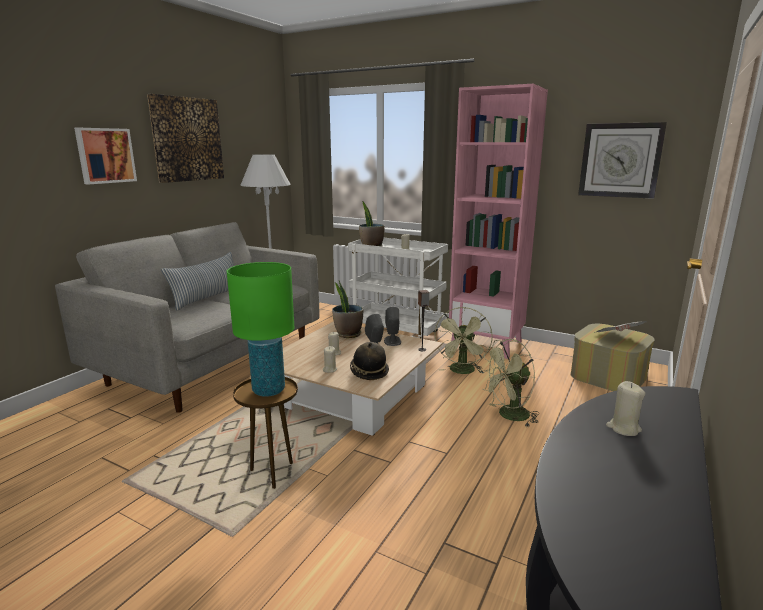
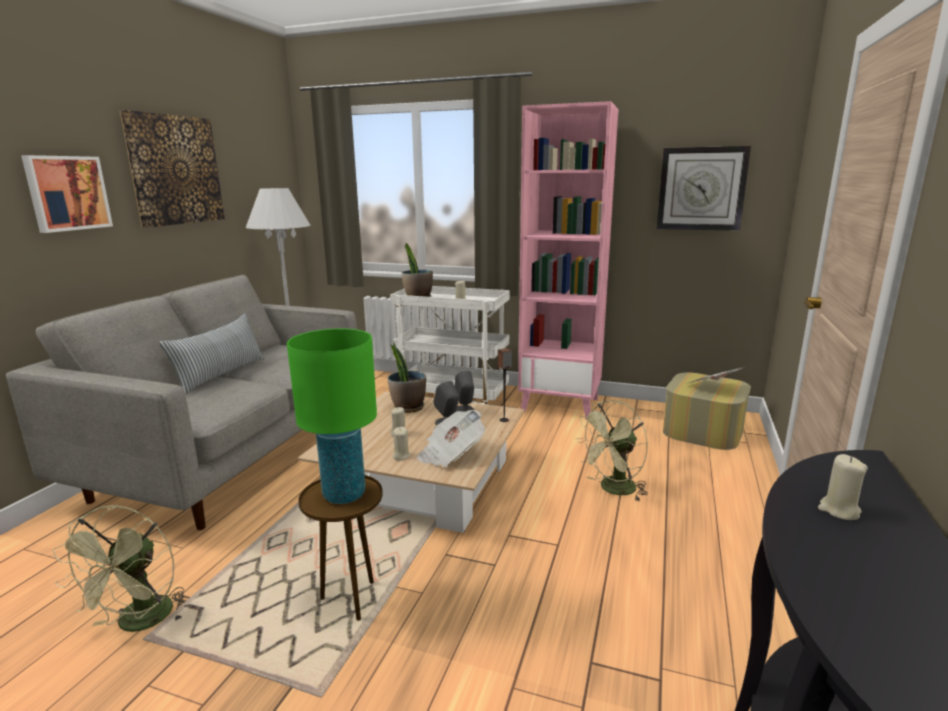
camera: 10 degrees left, 0 degrees up
hat [350,342,389,380] -> newspaper [417,410,485,467]
green fan [435,307,493,374] -> green fan moved to [52,505,189,632]

